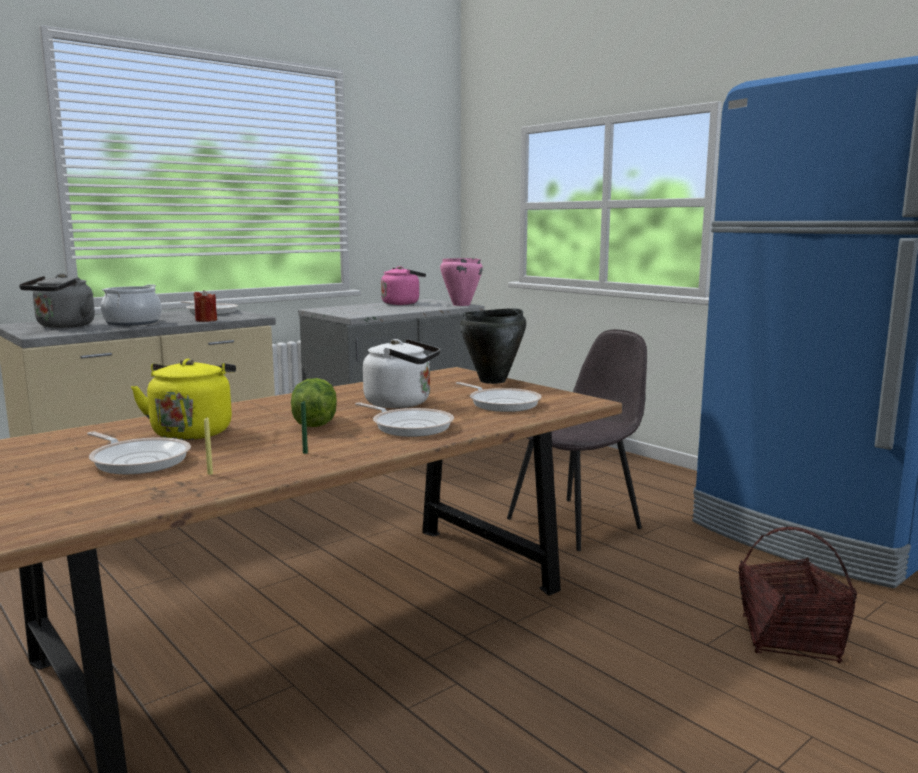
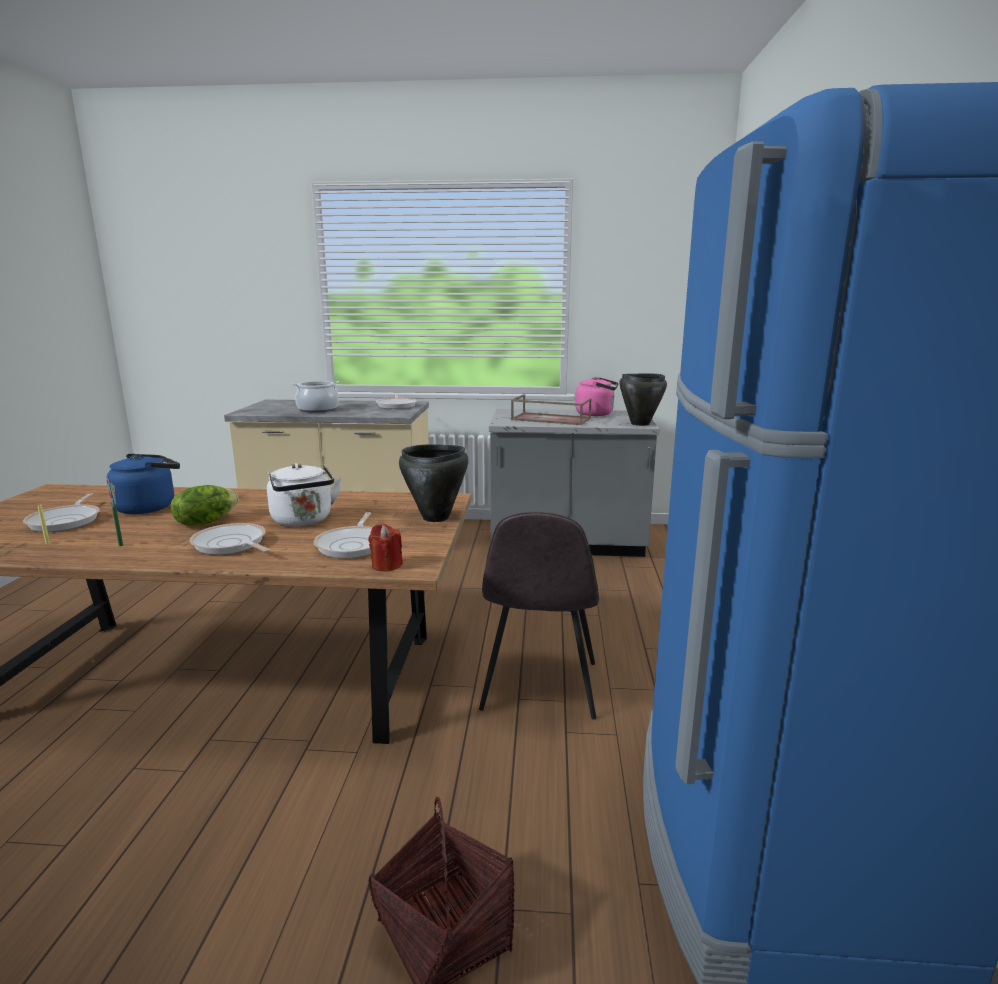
camera: 45 degrees right, 5 degrees up
grey kettle [19,273,95,328] -> none
yellow kettle [131,359,236,440] -> blue kettle [106,454,180,514]
red candle [194,290,217,322] -> red candle moved to [368,524,403,572]
frying pan [355,402,454,437] -> frying pan turned 135 degrees clockwise [190,523,270,554]
pink cooking pot [440,258,483,306] -> black cooking pot [620,373,667,426]
grey chair [507,329,647,551] -> grey chair turned 90 degrees clockwise [479,512,599,720]
none -> brown tray [511,394,591,425]

